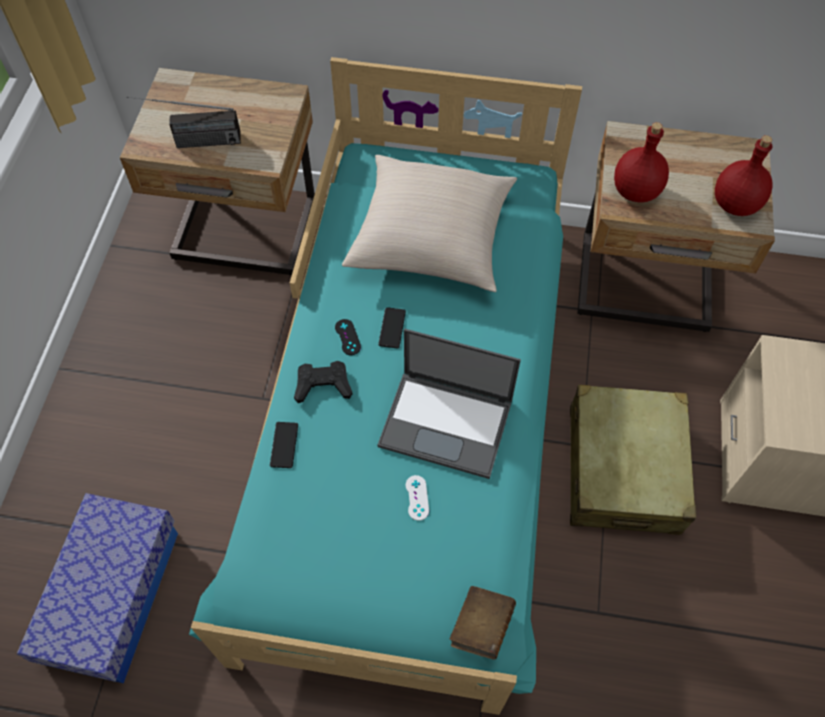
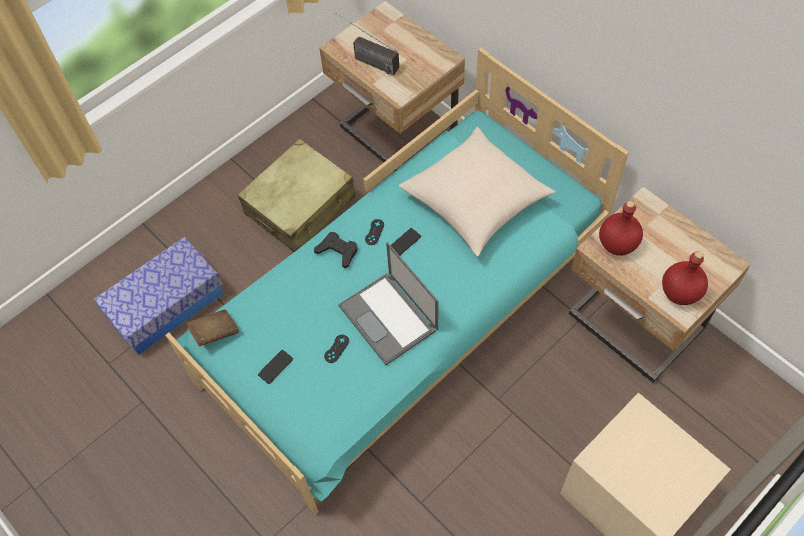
camera: 40 degrees right, 0 degrees up
phone [270,422,298,468] -> phone moved to [258,350,293,384]
white game controller [406,475,429,521] -> black game controller [324,335,349,363]
brown book [449,586,516,660] -> brown book moved to [187,309,239,347]
beige suitcase [570,385,696,535] -> beige suitcase moved to [238,139,356,252]

